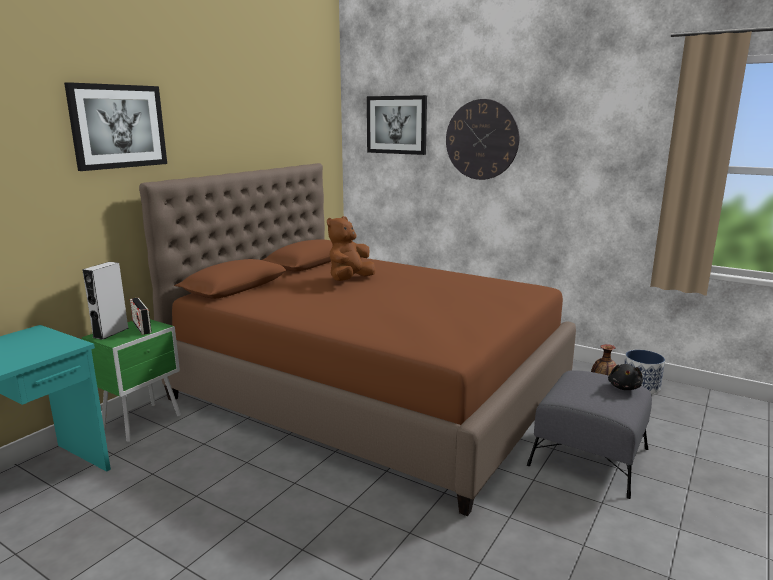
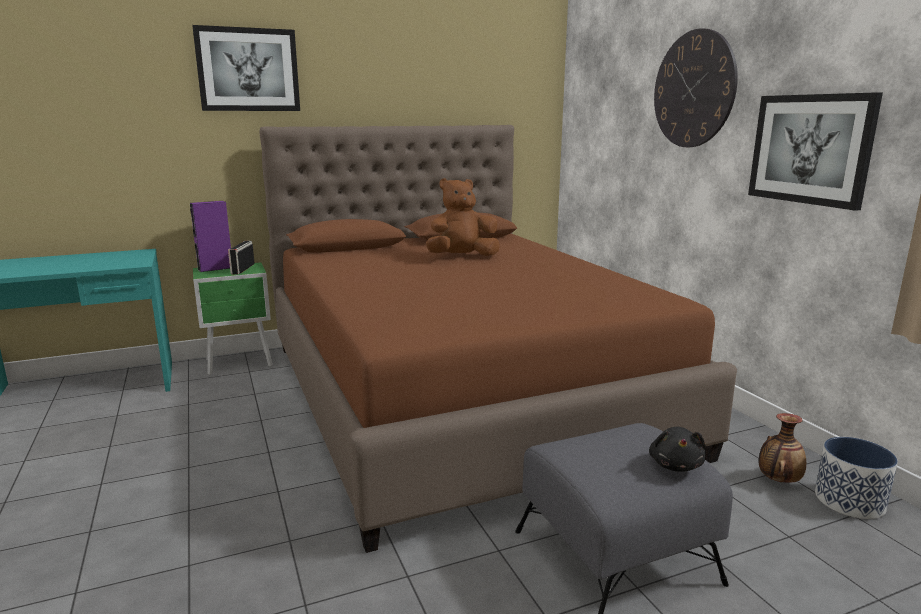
camera: 35 degrees right, 0 degrees up
grey speaker [82,262,129,340] -> purple speaker [190,201,231,272]
picture [367,95,427,155] -> picture moved to [748,92,883,211]
black plush toy [608,364,643,390] -> black plush toy turned 45 degrees counterclockwise [649,427,706,472]

